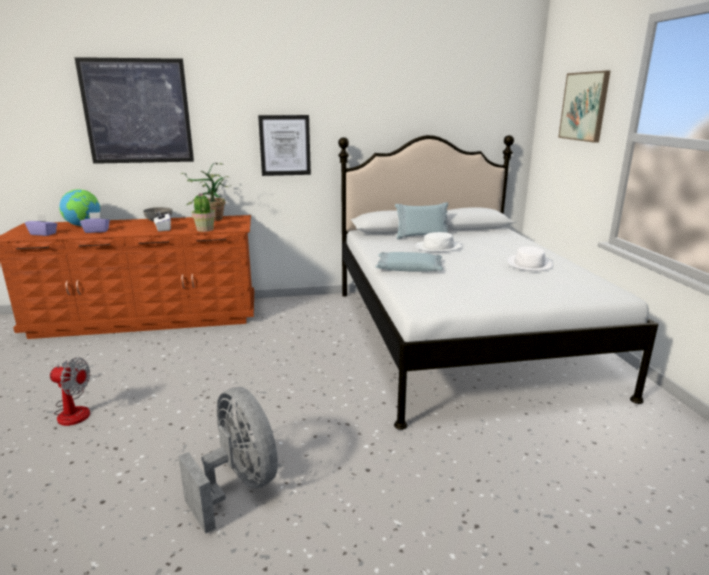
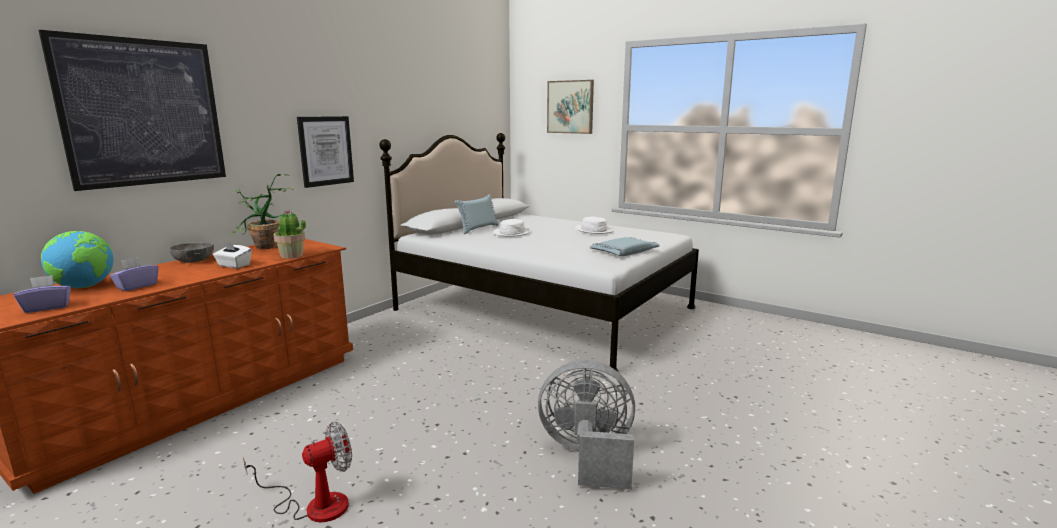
camera: 45 degrees left, 5 degrees down
blue pillow [375,252,443,272] -> blue pillow moved to [590,237,660,256]

